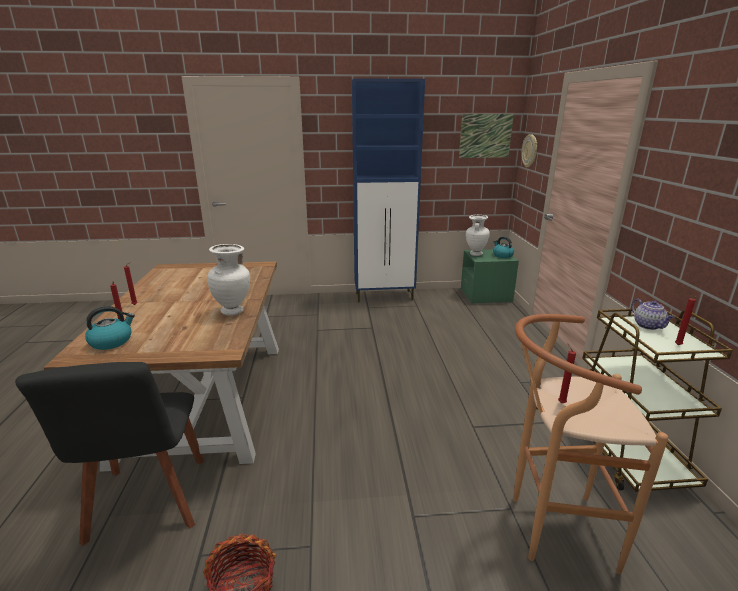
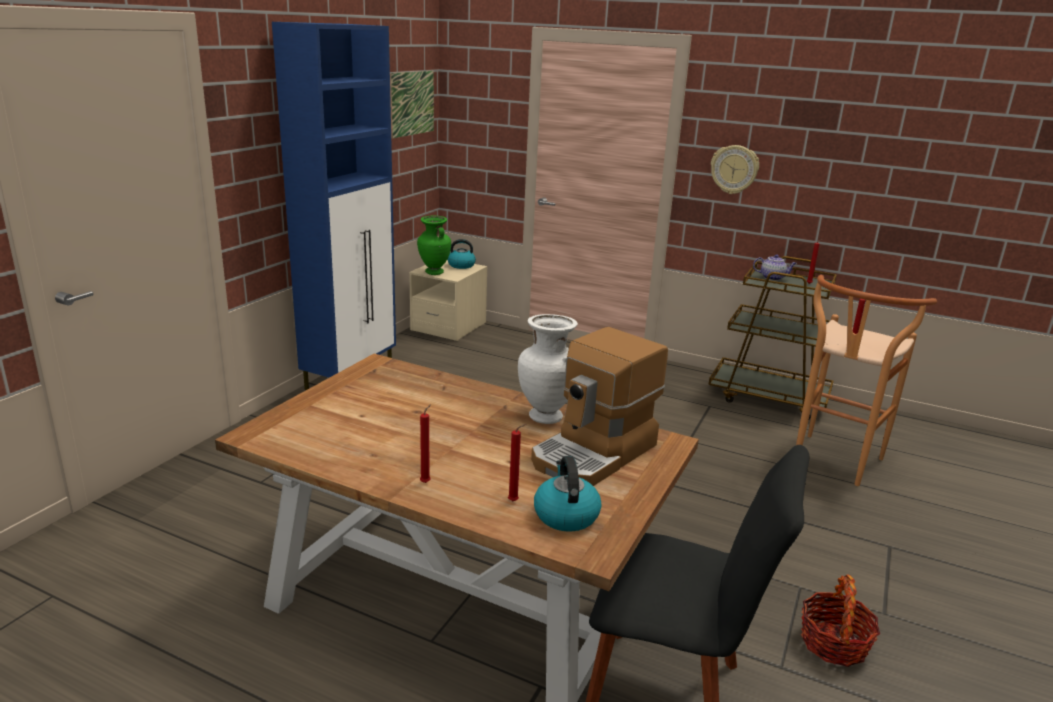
camera: 60 degrees left, 0 degrees up
green nightstand [461,249,519,304] -> beige nightstand [409,259,488,341]
white vase [466,215,490,256] -> green vase [417,216,451,275]
wall clock [521,134,537,168] -> wall clock moved to [711,145,759,194]
none -> coffee machine [531,327,668,486]

